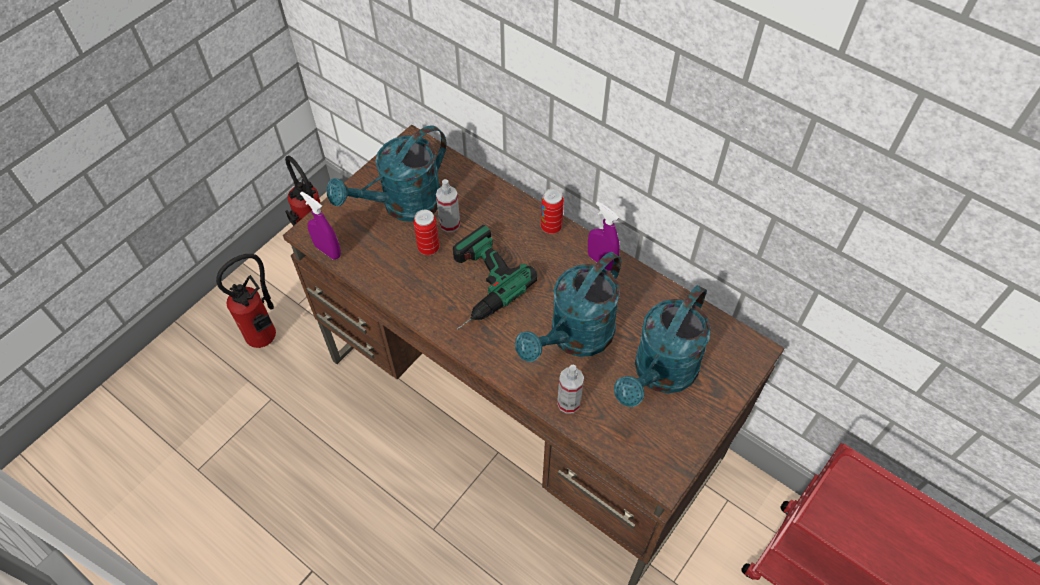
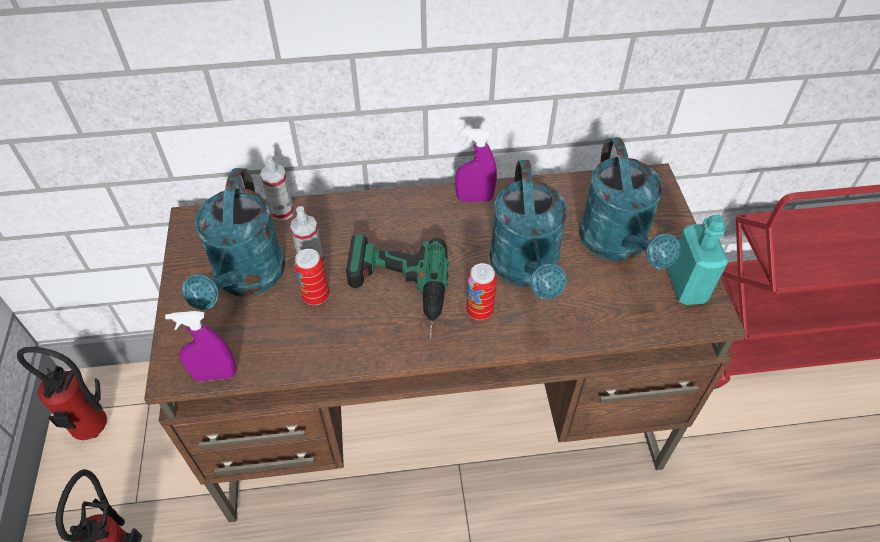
camera: 45 degrees left, 5 degrees down
can [541,188,564,234] -> can moved to [466,263,497,320]
spray bottle [557,364,584,414] -> spray bottle moved to [260,154,294,221]
none -> turquoise bottle [667,215,729,305]

